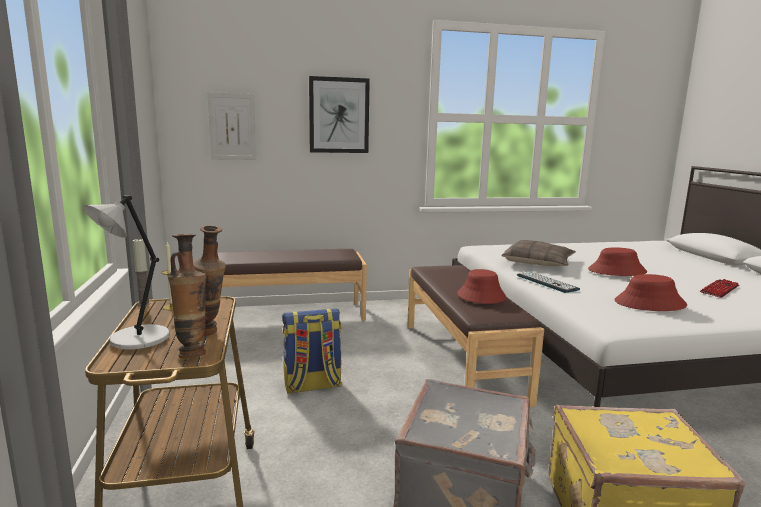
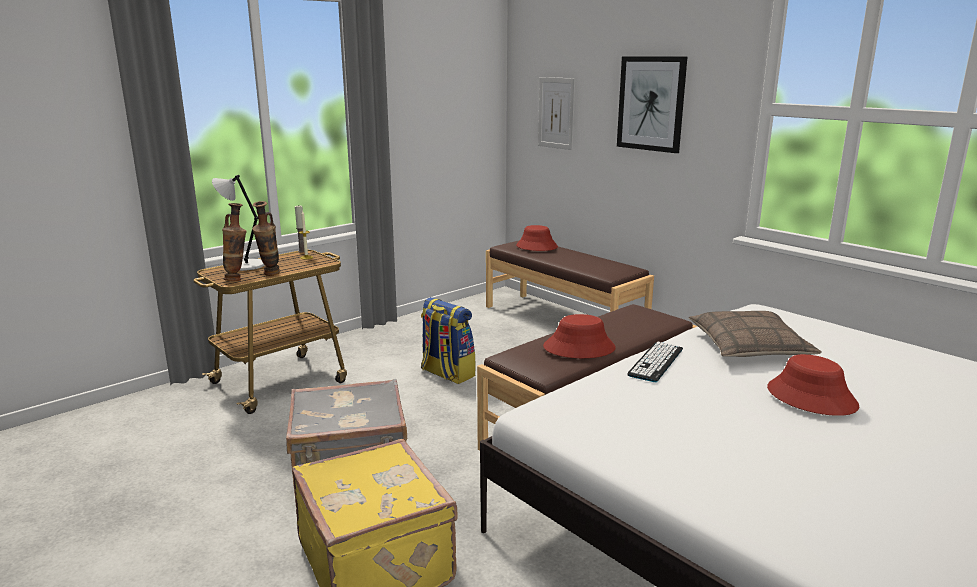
camera: 60 degrees right, 5 degrees up
red hat [615,274,687,311] -> red hat moved to [516,225,558,251]
keyboard [700,279,739,298] -> none

